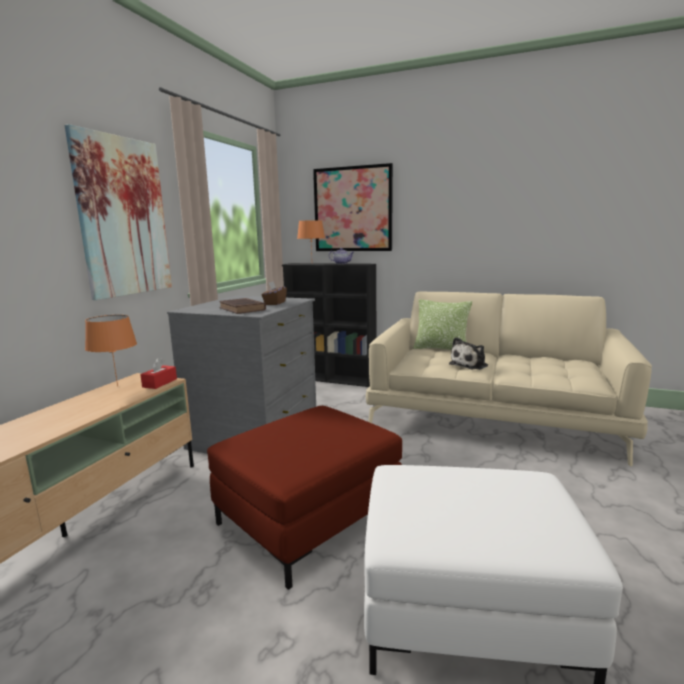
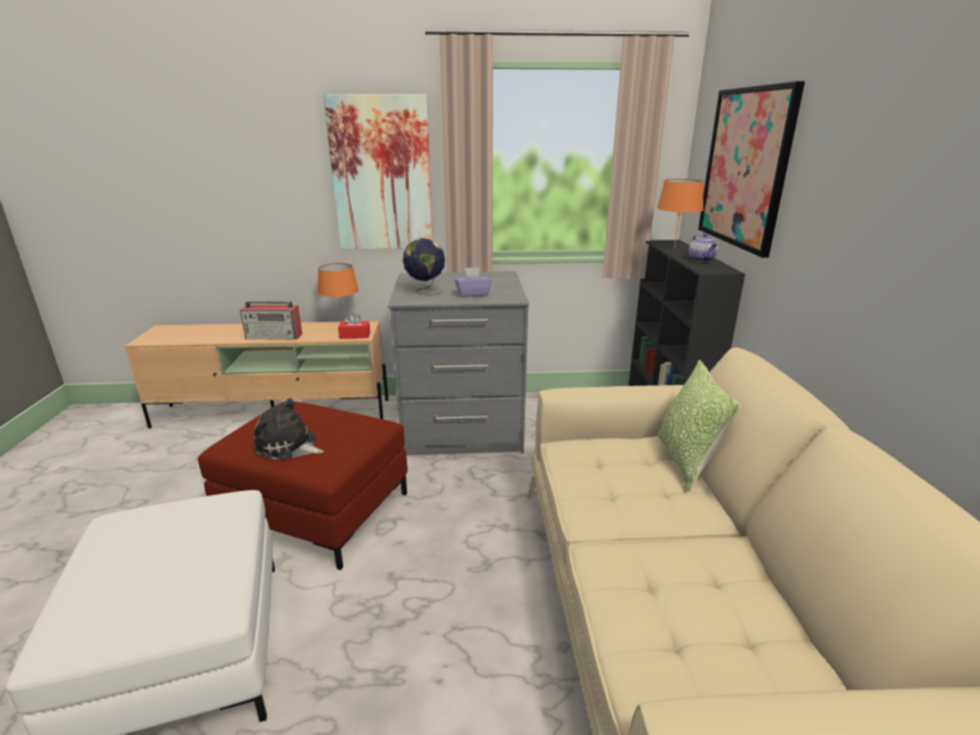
camera: 65 degrees right, 10 degrees up
brown book [219,298,266,314] -> globe [403,238,445,295]
brown tissue box [261,281,287,305] -> purple tissue box [455,267,492,297]
plush toy [449,337,488,370] -> plush toy moved to [254,398,324,460]
none -> radio [240,301,302,340]

